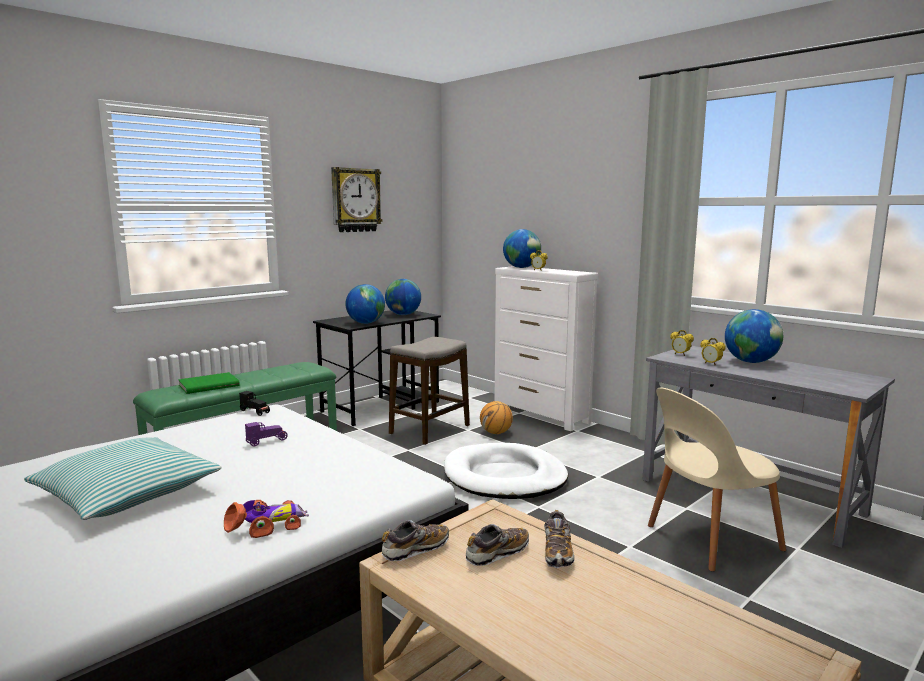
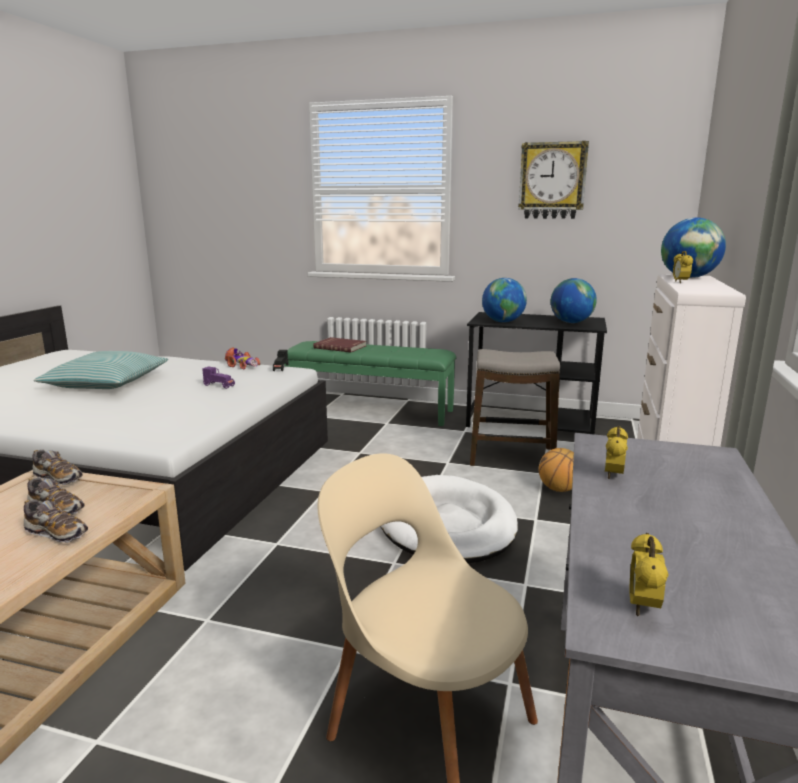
camera: 60 degrees right, 5 degrees up
green book [178,372,240,394] -> red book [313,337,366,352]
toy car [224,500,309,538] -> toy car moved to [225,347,260,370]
shoe [544,510,575,568] -> shoe turned 135 degrees counterclockwise [24,499,88,543]
alarm clock [670,330,694,356] -> alarm clock moved to [630,533,669,616]
globe [725,309,783,363] -> none

